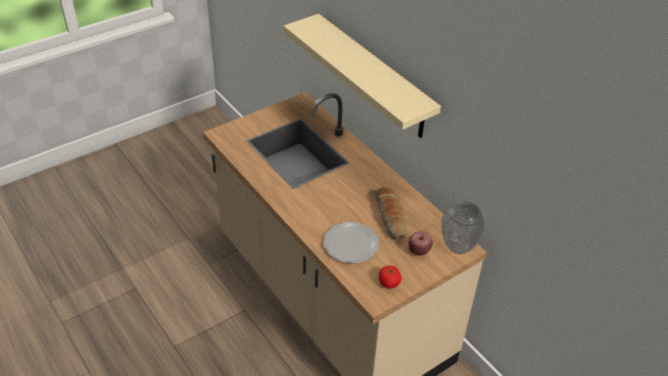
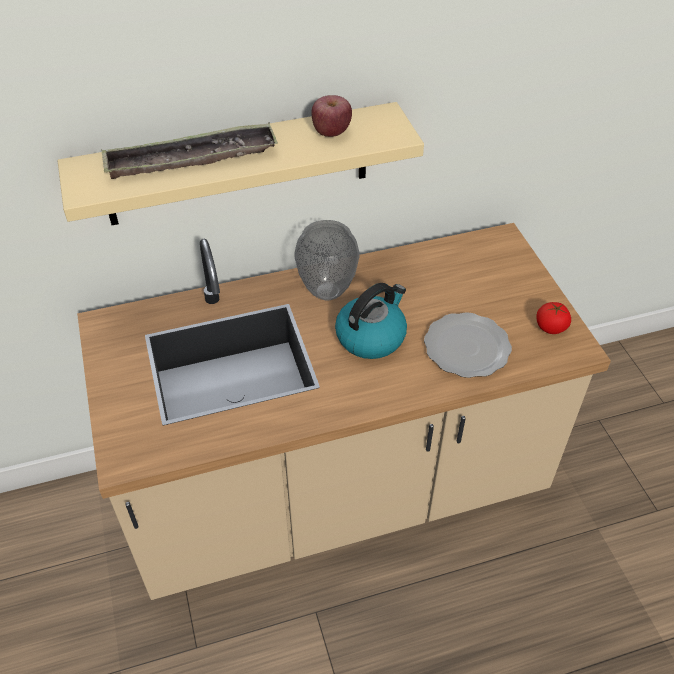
camera: 70 degrees left, 5 degrees up
bread [375,187,407,239] -> none
apple [409,231,433,255] -> apple moved to [311,95,352,137]
vase [441,200,486,254] -> vase moved to [294,220,360,300]
none -> tray [101,122,278,179]
none -> kettle [335,283,407,359]

